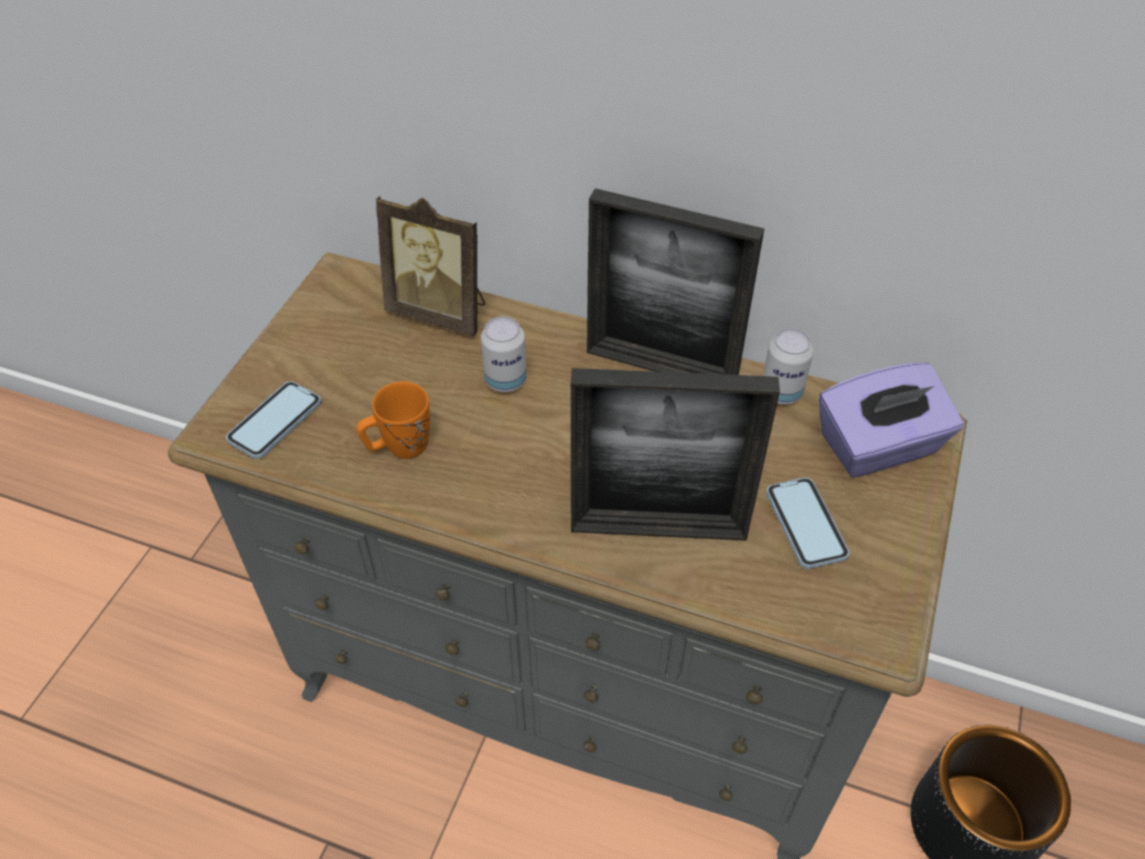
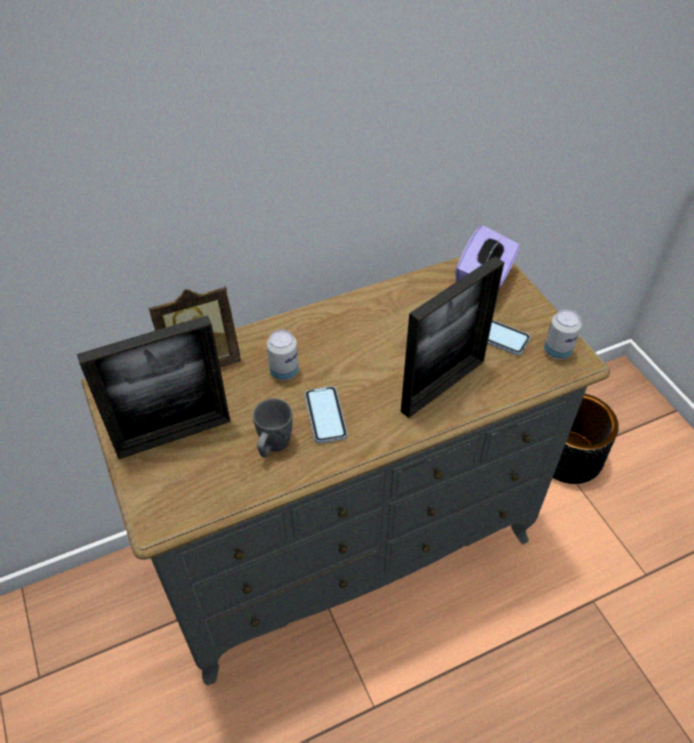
camera: 45 degrees left, 0 degrees up
phone [226,381,321,459] -> phone moved to [305,386,348,443]
orange mug [357,381,430,459] -> grey mug [253,398,293,458]
picture frame [587,188,765,375] -> picture frame moved to [77,315,231,459]
can [763,328,813,404] -> can moved to [544,309,582,360]

